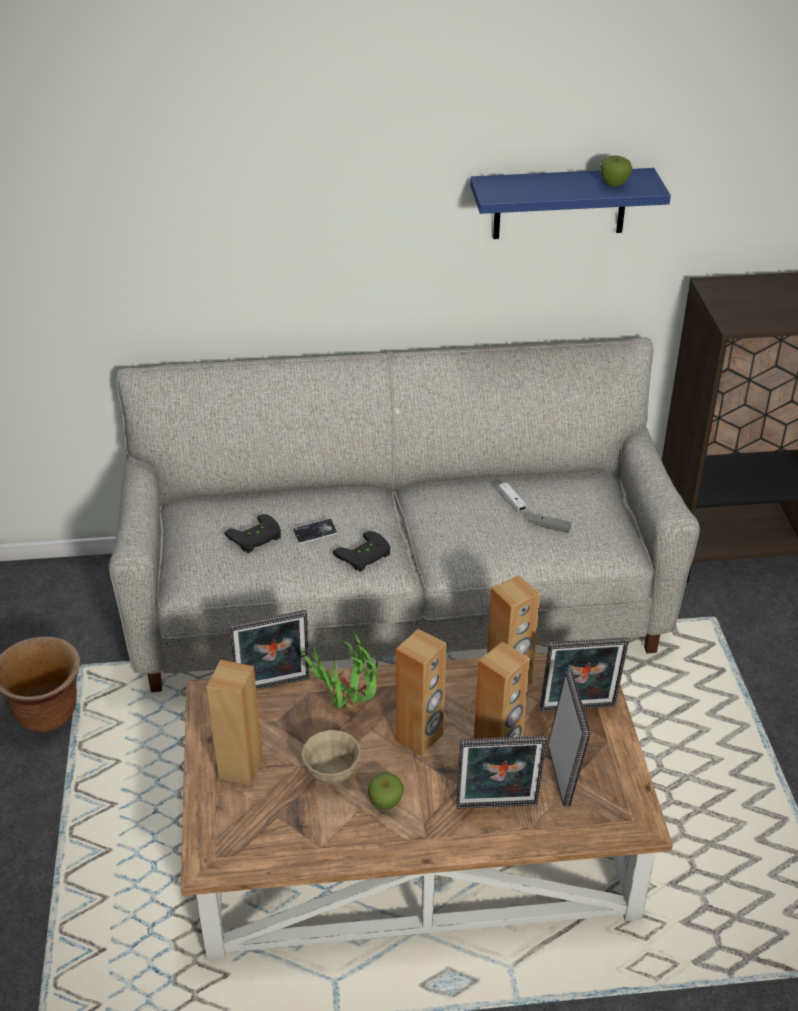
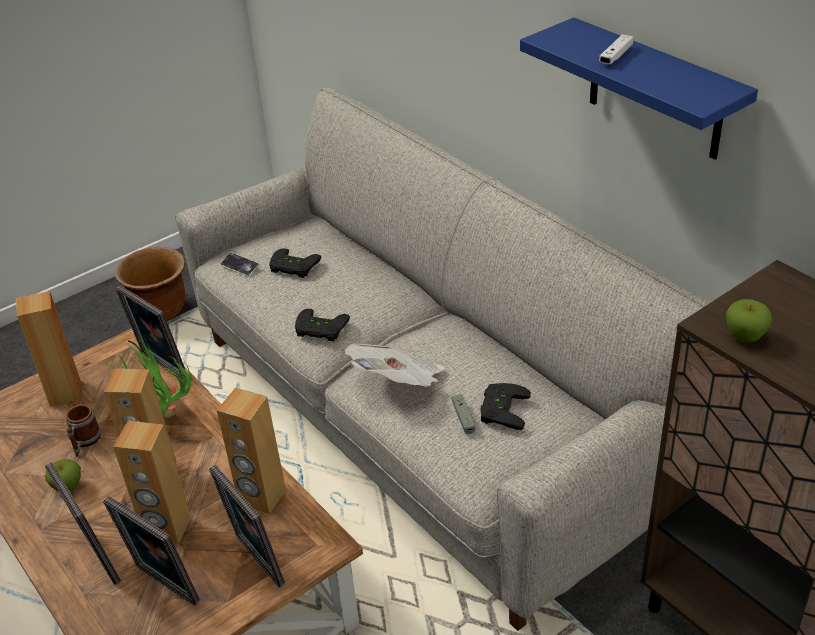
camera: 60 degrees right, 0 degrees up
phone [292,518,338,544] -> phone moved to [220,252,259,277]
beige bowl [301,730,361,785] -> mug [65,404,101,457]
white game controller [499,482,527,511] -> white game controller moved to [599,34,634,64]
picture frame [548,672,591,806] -> picture frame turned 75 degrees clockwise [103,496,200,606]
apple [600,156,632,187] -> apple moved to [726,299,772,343]
none -> newspaper [345,344,445,387]
none -> black game controller [481,383,531,430]

